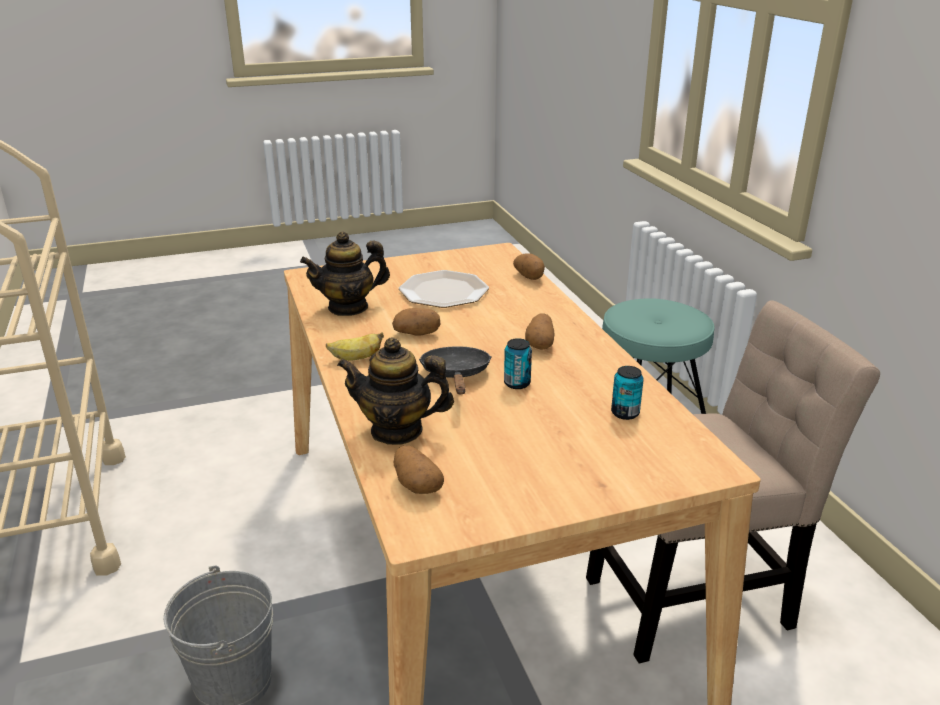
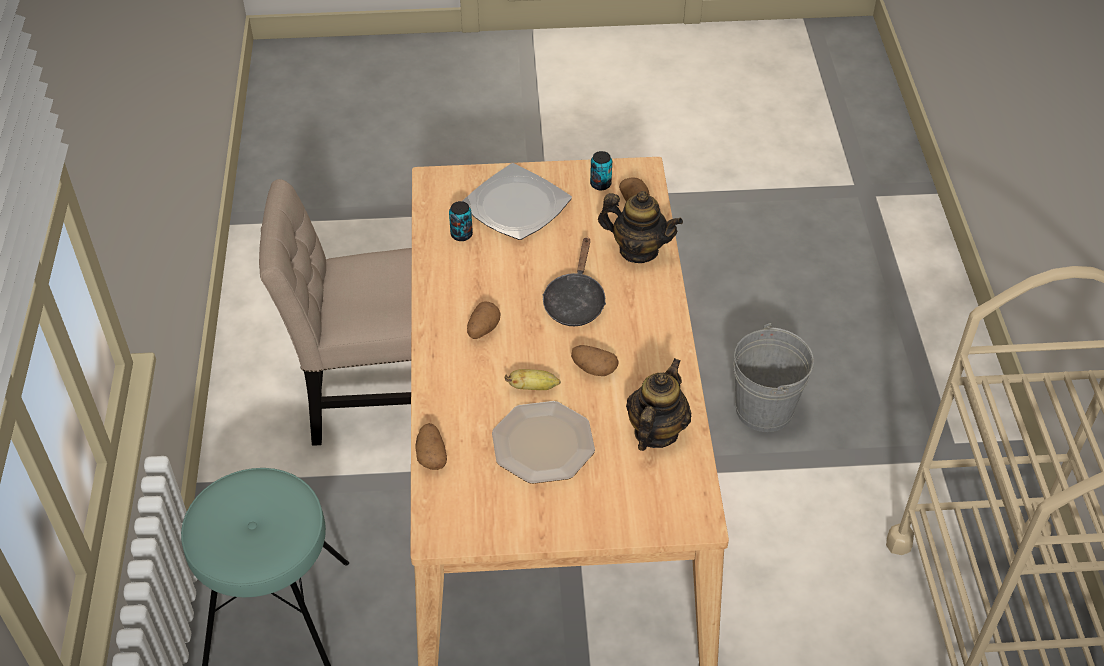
camera: 165 degrees left, 20 degrees up
teapot [300,231,390,316] -> teapot turned 60 degrees counterclockwise [626,358,692,451]
banana [326,332,384,361] -> banana moved to [505,369,561,390]
can [504,338,532,389] -> can moved to [590,151,612,190]
none -> plate [463,163,572,240]

